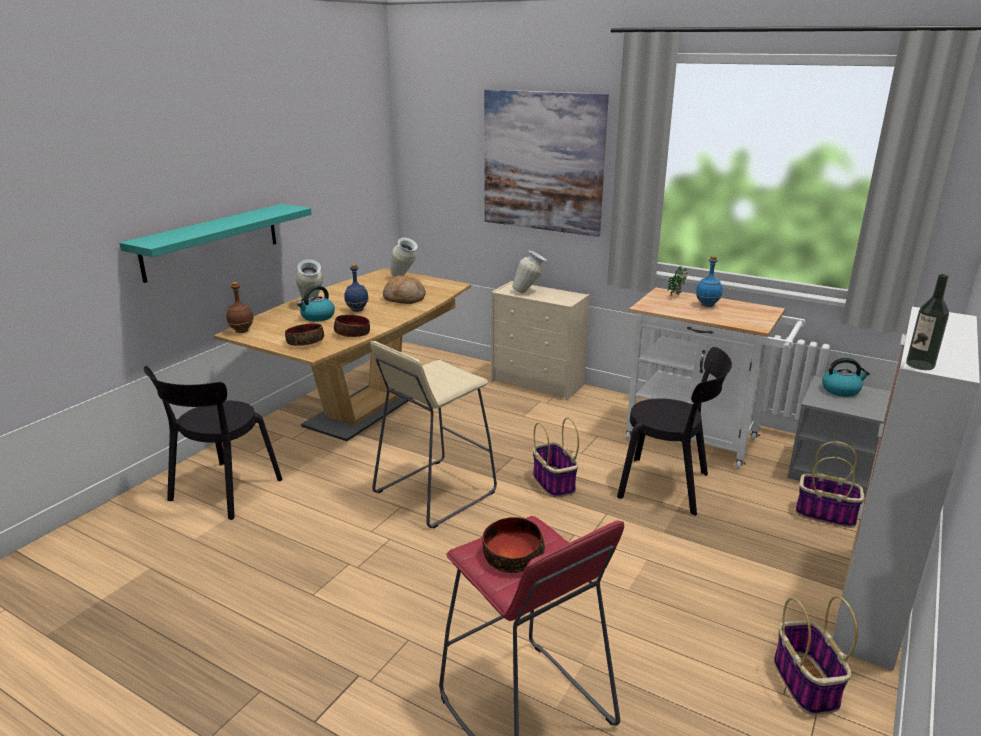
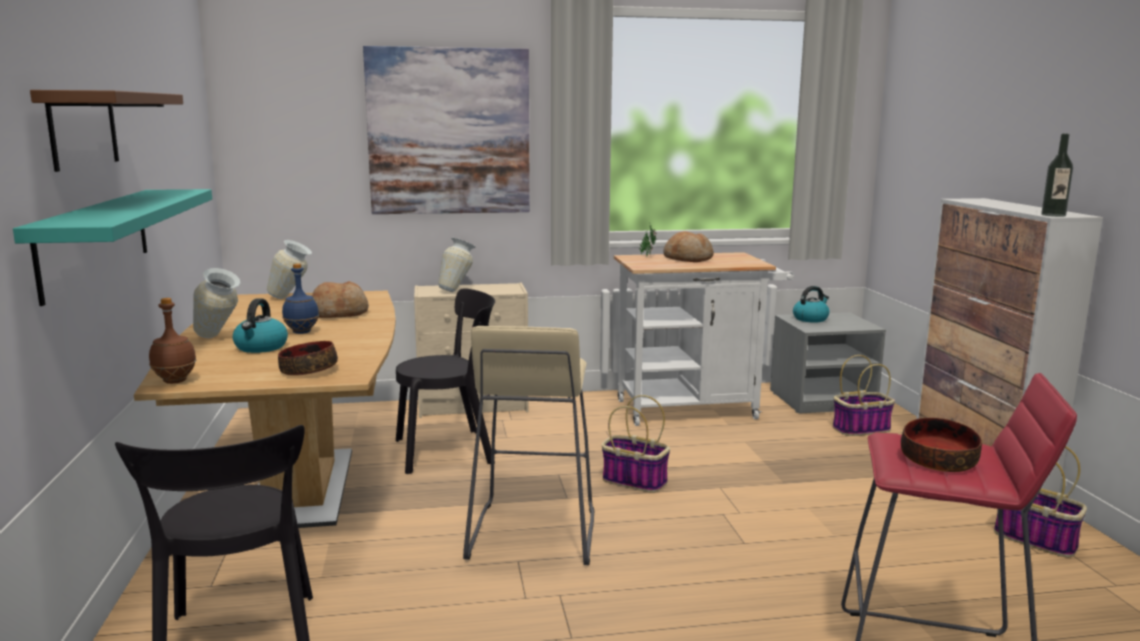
camera: 40 degrees left, 10 degrees down
bowl [334,315,370,337] -> none
black chair [617,347,732,516] -> black chair moved to [396,288,495,474]
blue bottle [696,256,722,307] -> bread [663,231,714,262]
none -> brown shelf [30,90,183,172]

